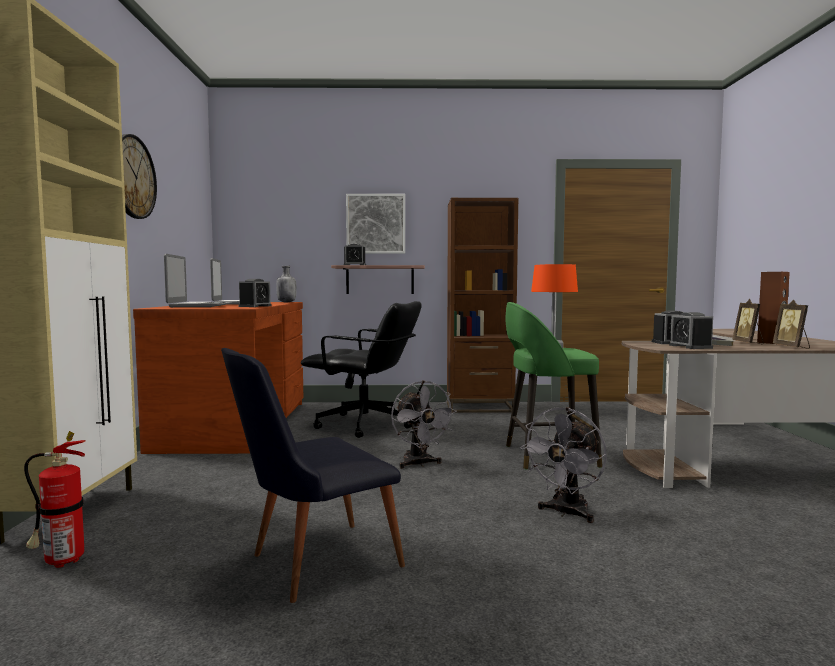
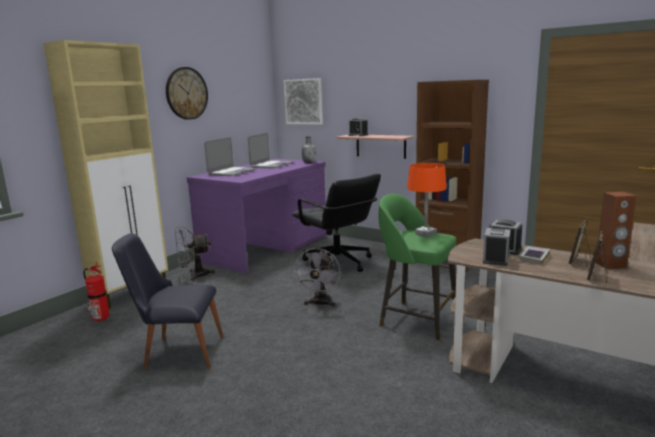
camera: 35 degrees right, 10 degrees up
brown desk [133,302,303,454] -> purple desk [187,159,326,274]
alarm clock [239,279,271,307] -> none
picture [346,194,405,254] -> picture moved to [284,78,323,125]
grey fan [520,407,607,523] -> grey fan moved to [175,226,215,281]

